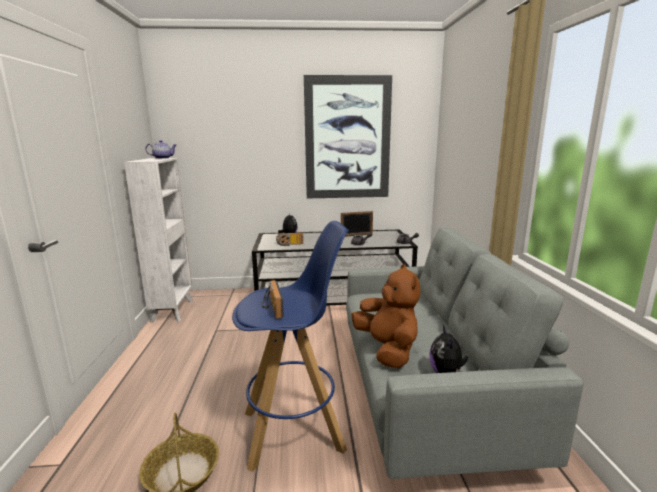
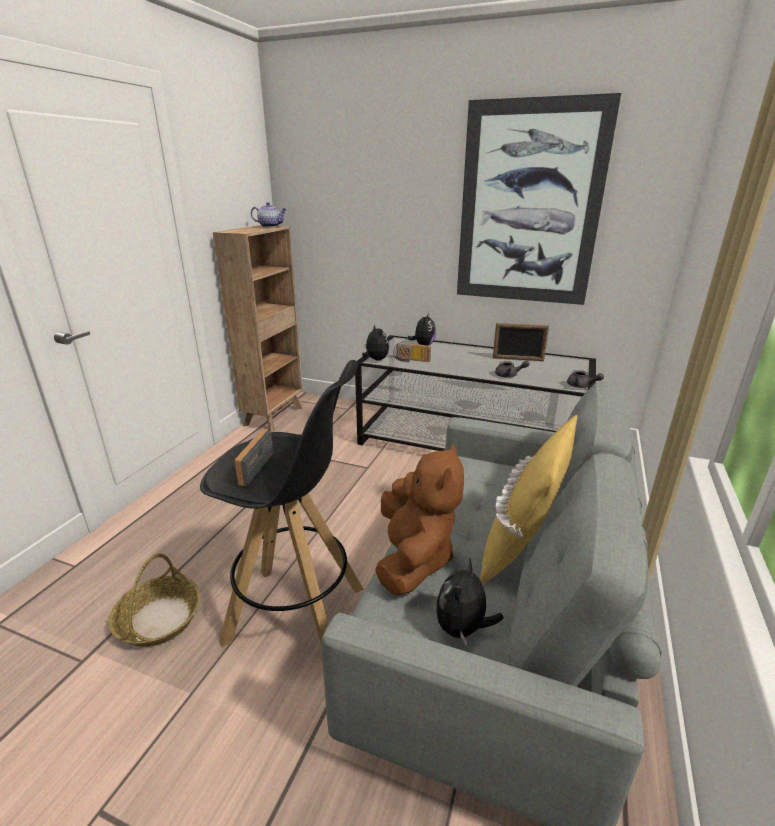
camera: 25 degrees right, 10 degrees up
white bookcase [124,158,193,323] -> brown bookcase [213,225,303,432]
blue stool [232,221,349,472] -> black stool [200,360,364,647]
none -> plush toy [362,324,389,361]
none -> yellow pillow [480,415,577,584]

